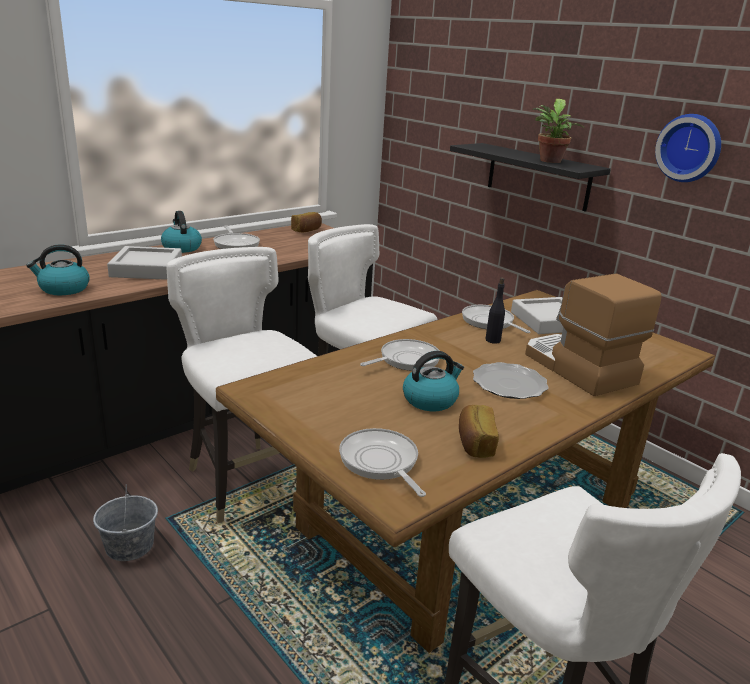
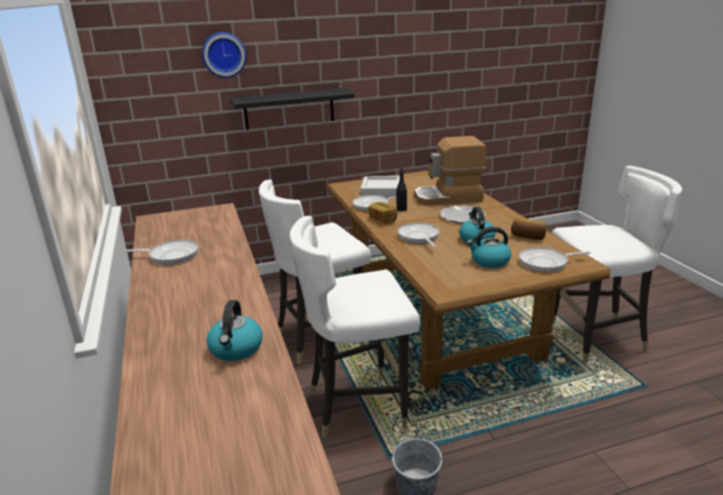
camera: 65 degrees left, 0 degrees up
grey tray [107,246,182,280] -> none
kettle [161,211,202,253] -> kettle moved to [467,227,511,268]
bread [291,212,322,232] -> bread moved to [368,202,397,224]
potted plant [533,99,584,163] -> none
wall clock [655,114,721,182] -> wall clock moved to [202,32,246,78]

